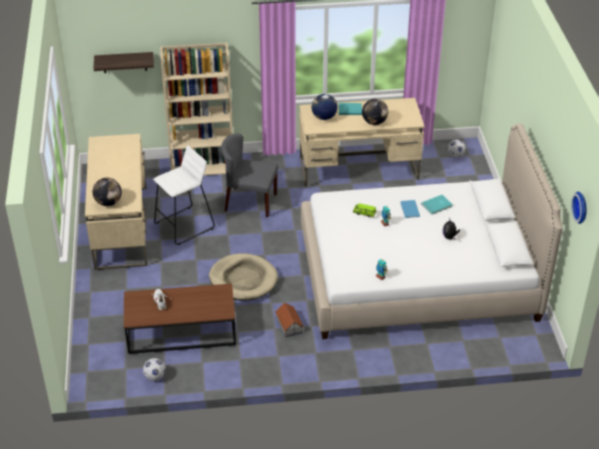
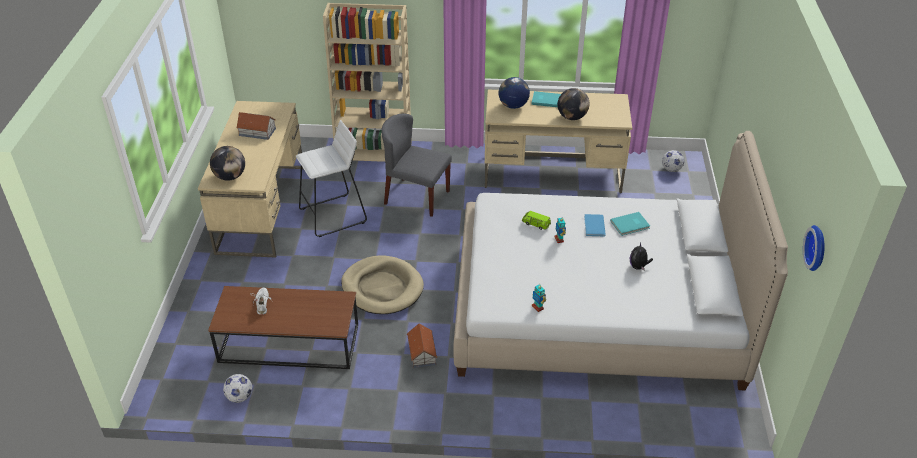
camera: 10 degrees right, 0 degrees up
shelf [93,52,154,73] -> none
none -> toy house [236,112,276,140]

